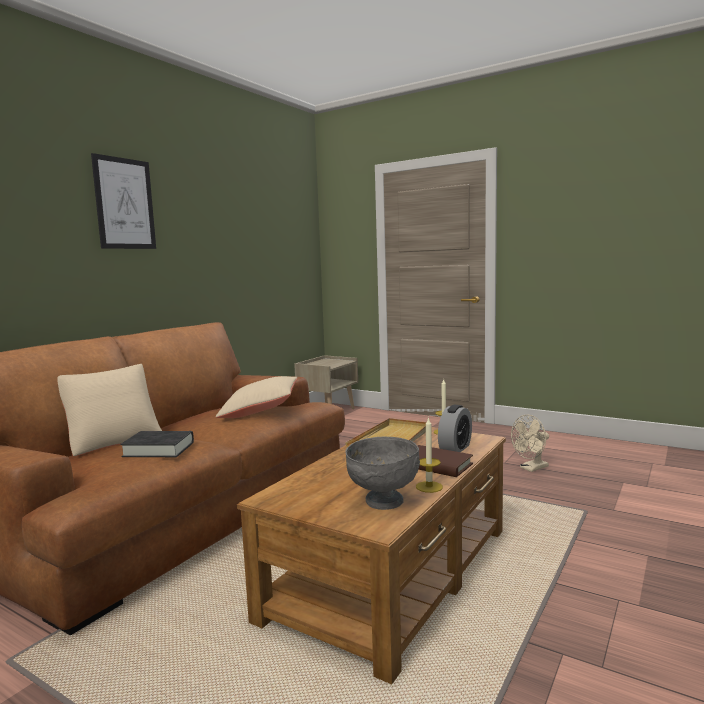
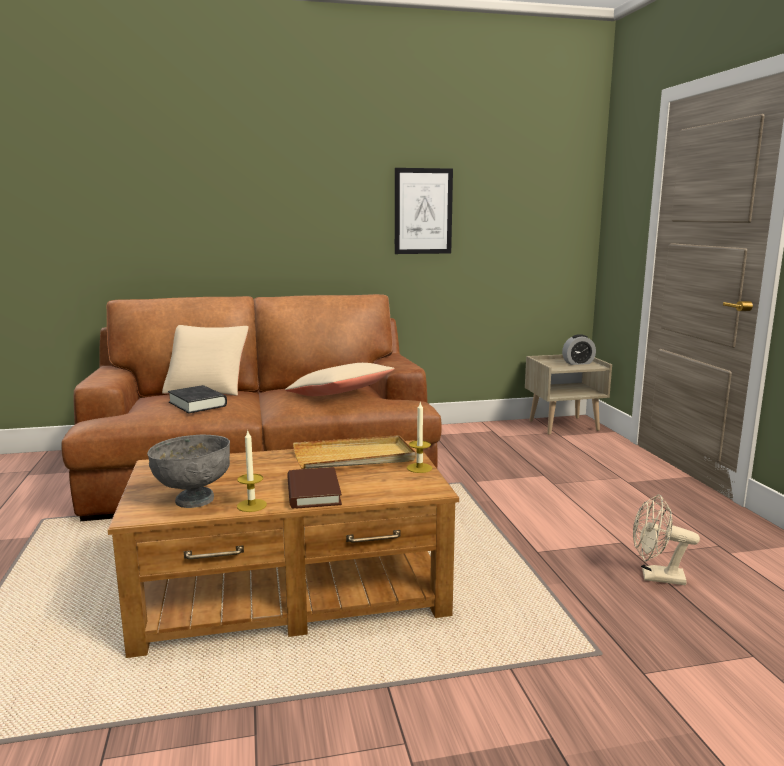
camera: 45 degrees right, 5 degrees up
picture [91,153,156,249] -> picture moved to [395,168,453,254]
alarm clock [438,405,472,452] -> alarm clock moved to [562,334,596,365]

